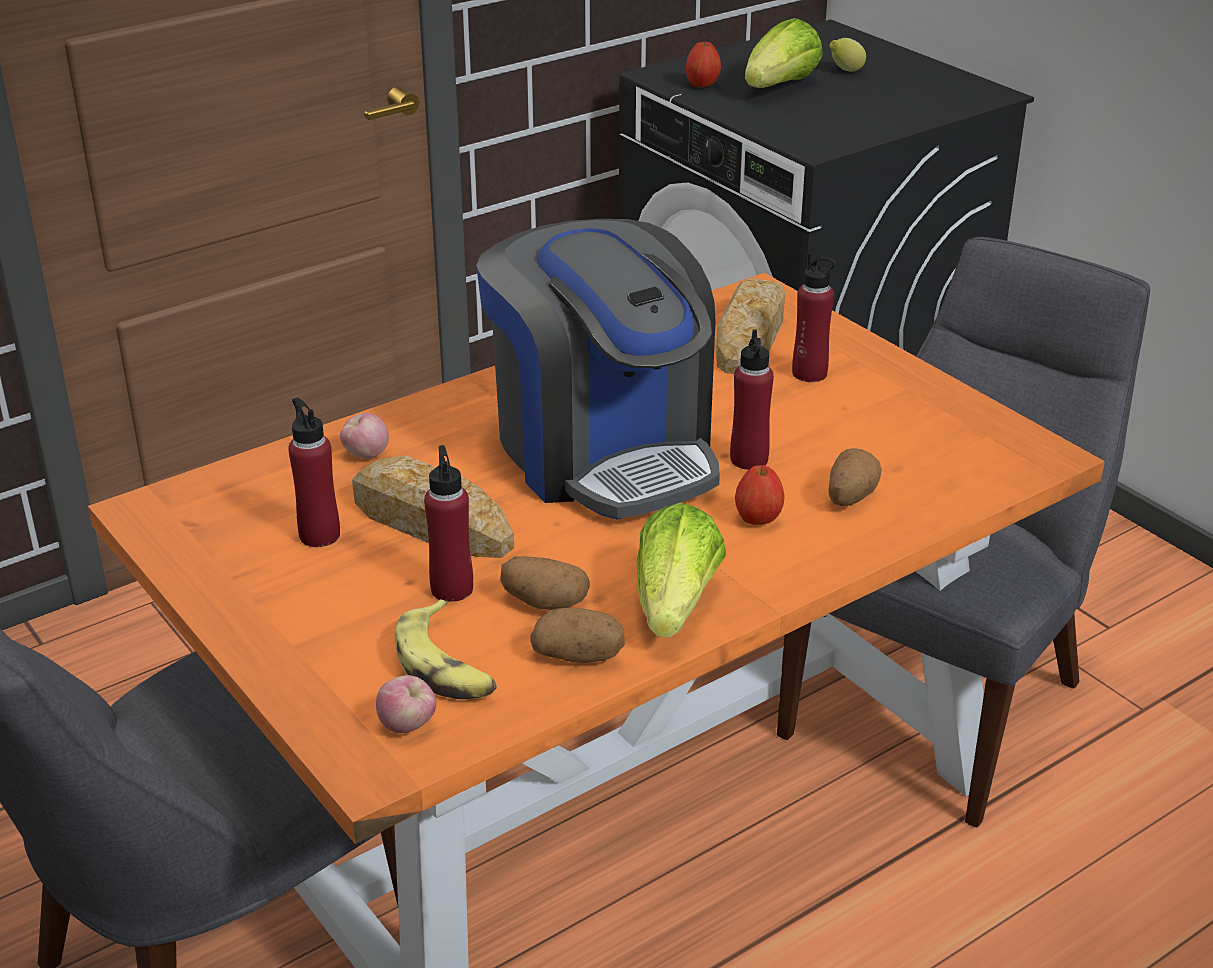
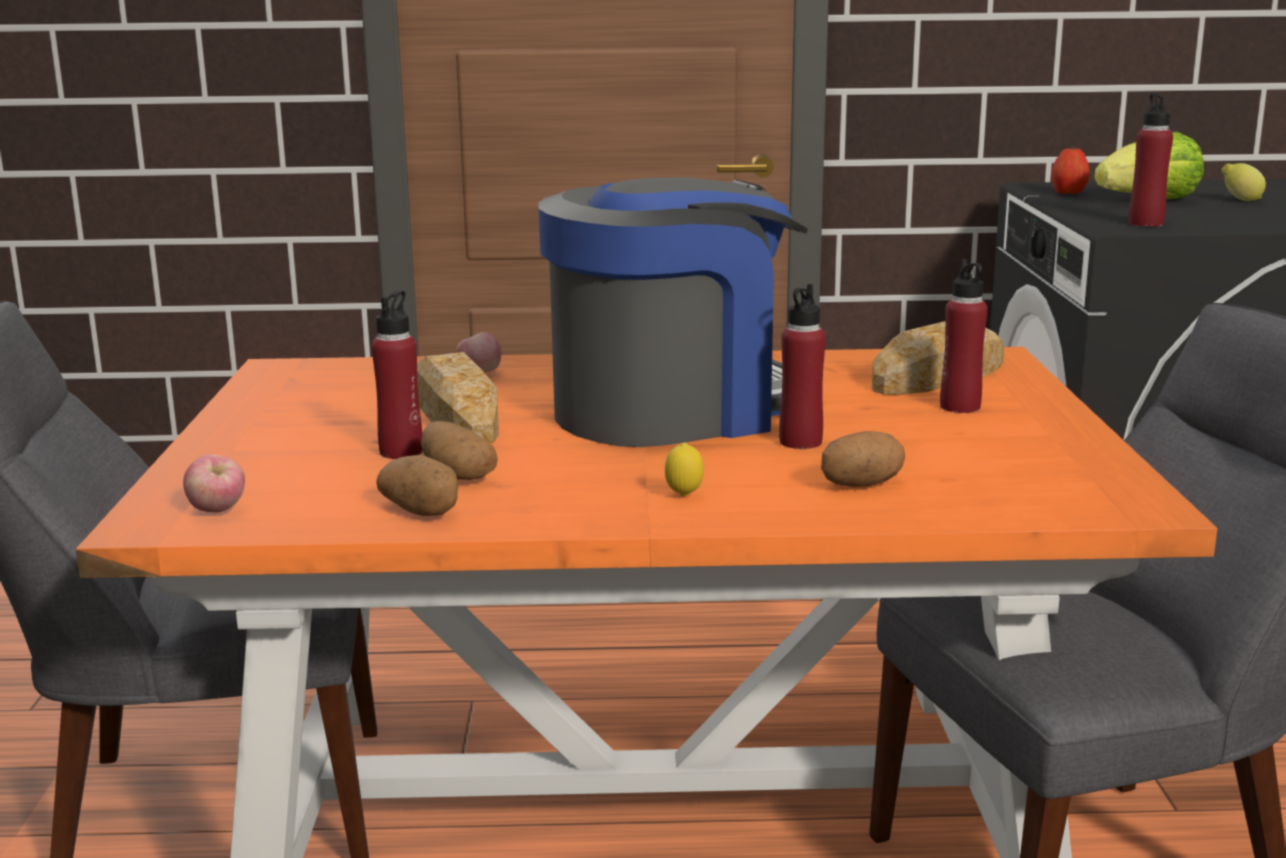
camera: 35 degrees right, 15 degrees down
red bottle [288,398,340,547] -> red bottle moved to [1128,94,1173,227]
banana [395,599,497,699] -> none
coffee machine [476,219,720,520] -> coffee machine turned 120 degrees counterclockwise [538,178,808,447]
lettuce [637,503,726,638] -> none
apple [735,465,785,525] -> none
none -> lemon [665,443,704,497]

